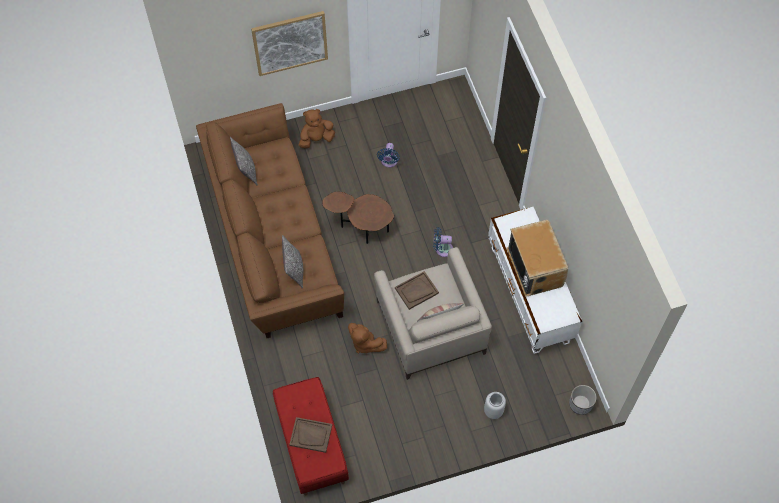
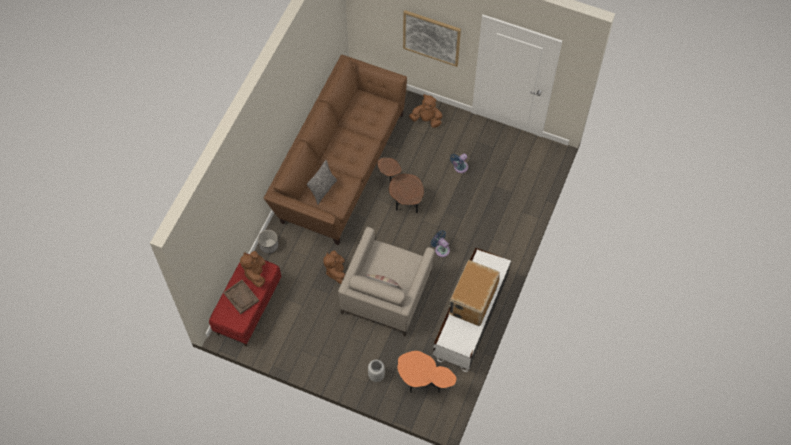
camera: 40 degrees right, 0 degrees up
pillow [230,137,258,185] -> none
brown tray [395,271,439,310] -> none
planter [569,385,597,415] -> planter moved to [258,230,278,253]
none -> brown plush toy [240,251,266,287]
none -> orange side table [397,351,456,393]

